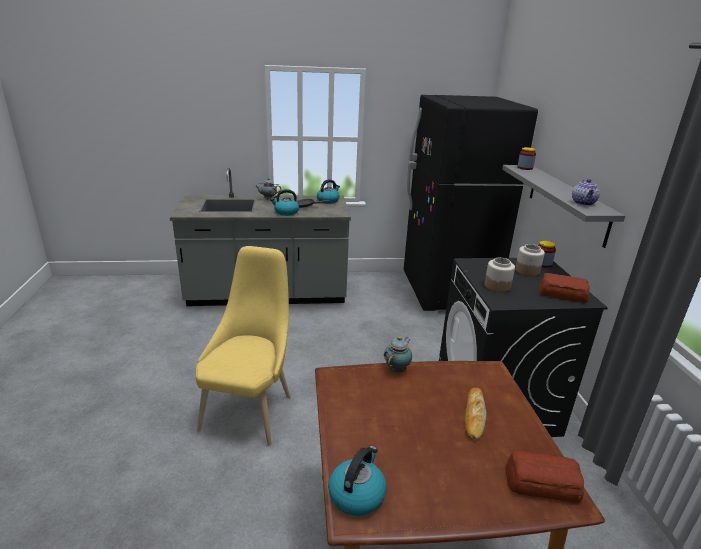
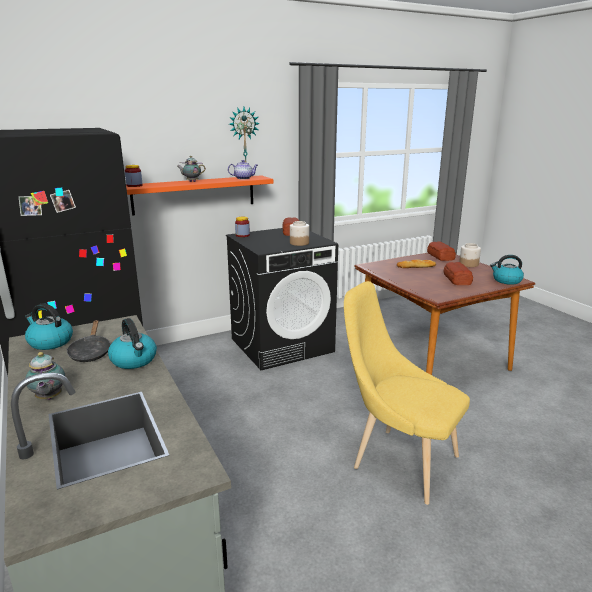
camera: 110 degrees left, 5 degrees down
yellow chair [196,246,290,446] -> yellow chair turned 45 degrees clockwise [344,281,470,505]
teapot [384,336,412,372] -> teapot moved to [177,156,206,182]
grey shelf [502,165,625,248] -> orange shelf [126,175,273,216]
jar [515,244,545,276] -> jar moved to [459,243,481,267]
none -> wall clock [229,107,260,163]
none -> bread [444,262,473,285]

